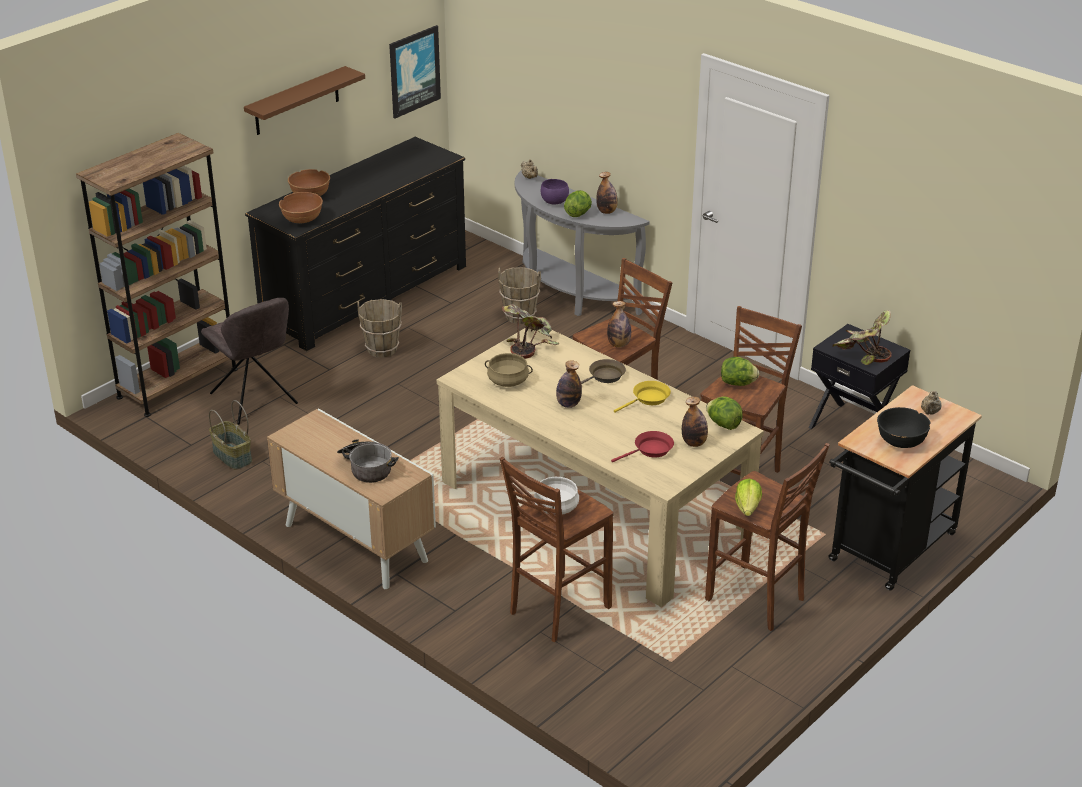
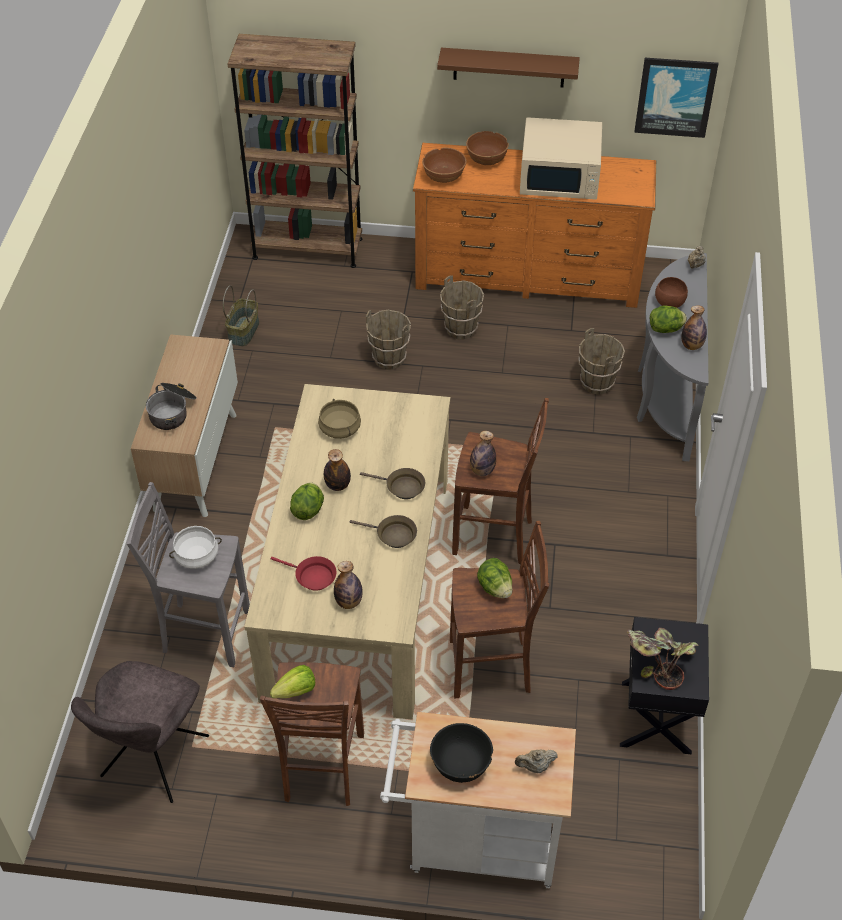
camera: 55 degrees right, 15 degrees up
grey chair [201,298,298,424] -> grey chair moved to [71,661,209,803]
black dresser [245,137,466,351] -> orange dresser [413,143,656,308]
brown stool [499,457,614,642] -> grey stool [127,482,250,667]
potted plant [502,304,559,359] -> none
purple bowl [541,179,569,205] -> brown bowl [655,277,688,308]
yellow frying pan [614,381,671,412] -> brown frying pan [349,515,417,548]
lettuce [706,396,743,430] -> lettuce moved to [290,482,324,520]
black cart [829,385,982,590] -> white cart [380,712,576,888]
none -> brown bucket [366,309,411,370]
none -> beige microwave [520,117,602,200]

